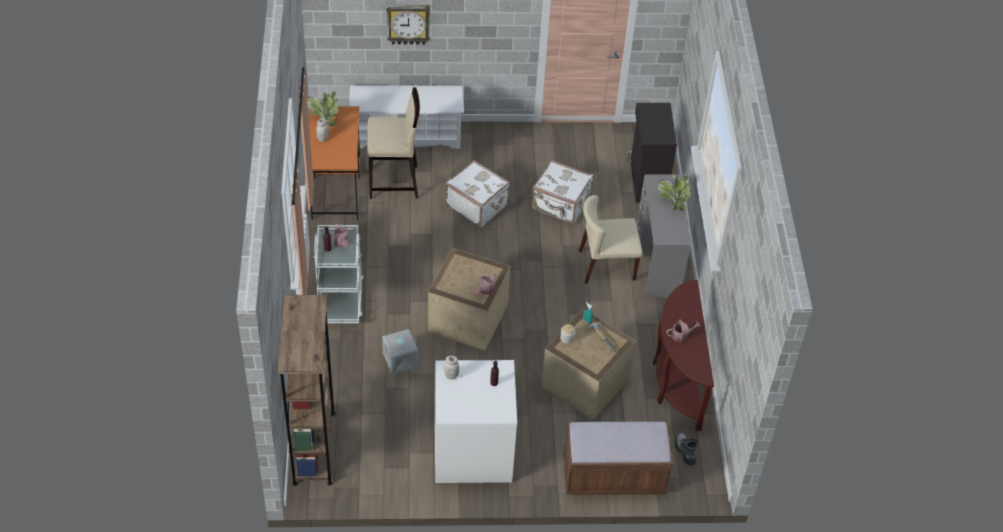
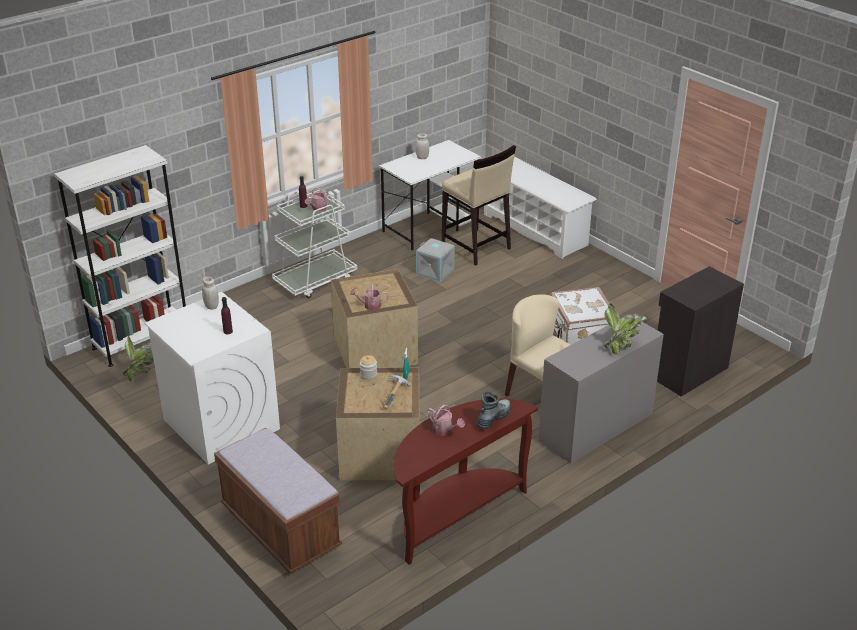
camera: 55 degrees right, 15 degrees down
brown bookcase [278,295,335,486] -> white bookcase [54,145,186,367]
potted plant [307,91,338,126] -> potted plant moved to [123,336,154,382]
orange desk [309,107,360,220] -> white desk [379,140,481,250]
grey storage box [382,329,418,374] -> grey storage box moved to [416,238,455,282]
wall clock [387,5,430,45] -> none
white suitcase [446,160,510,227] -> none
boot [675,432,698,465] -> boot moved to [476,391,511,429]

